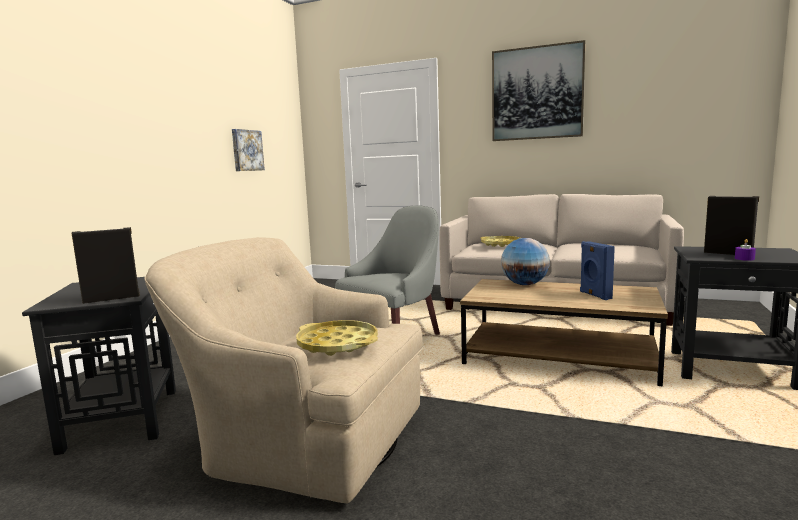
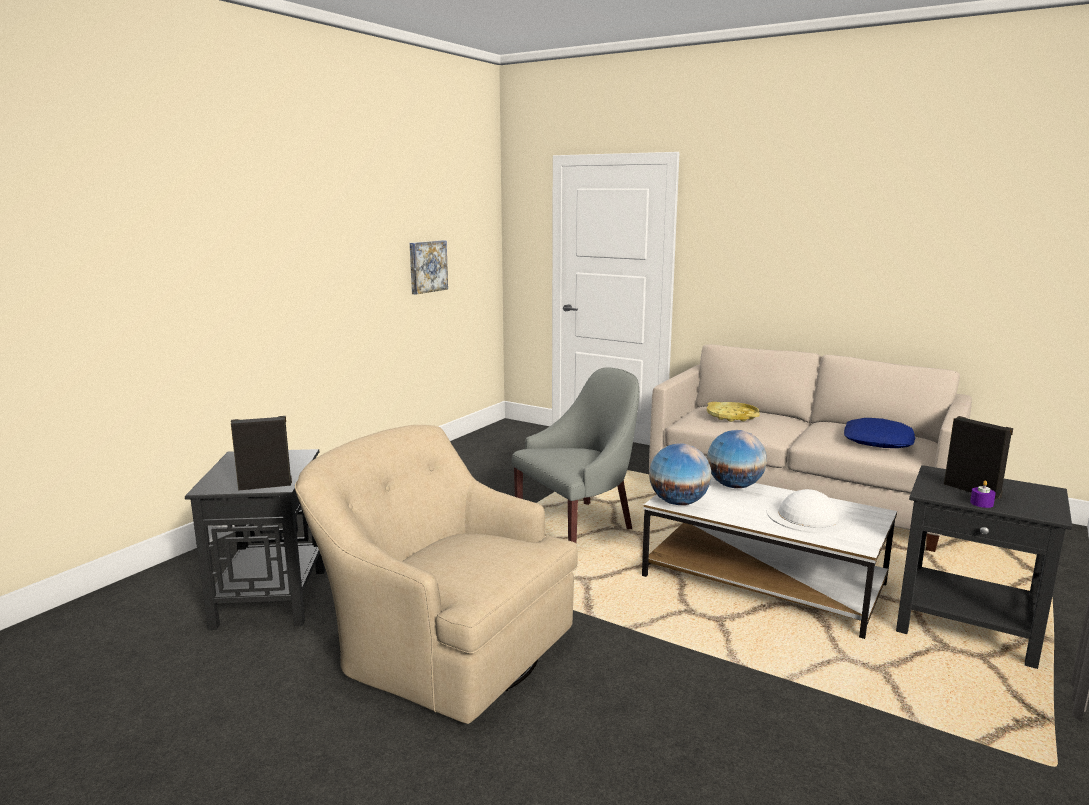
camera: 10 degrees right, 5 degrees up
yellow tray [296,320,378,356] -> none
brown coffee table [460,279,668,386] -> white coffee table [642,474,897,639]
picture [492,40,585,141] -> none
blue speaker [580,241,615,300] -> white hat [767,489,852,534]
none -> globe [649,443,712,505]
none -> blue pillow [844,418,915,448]

